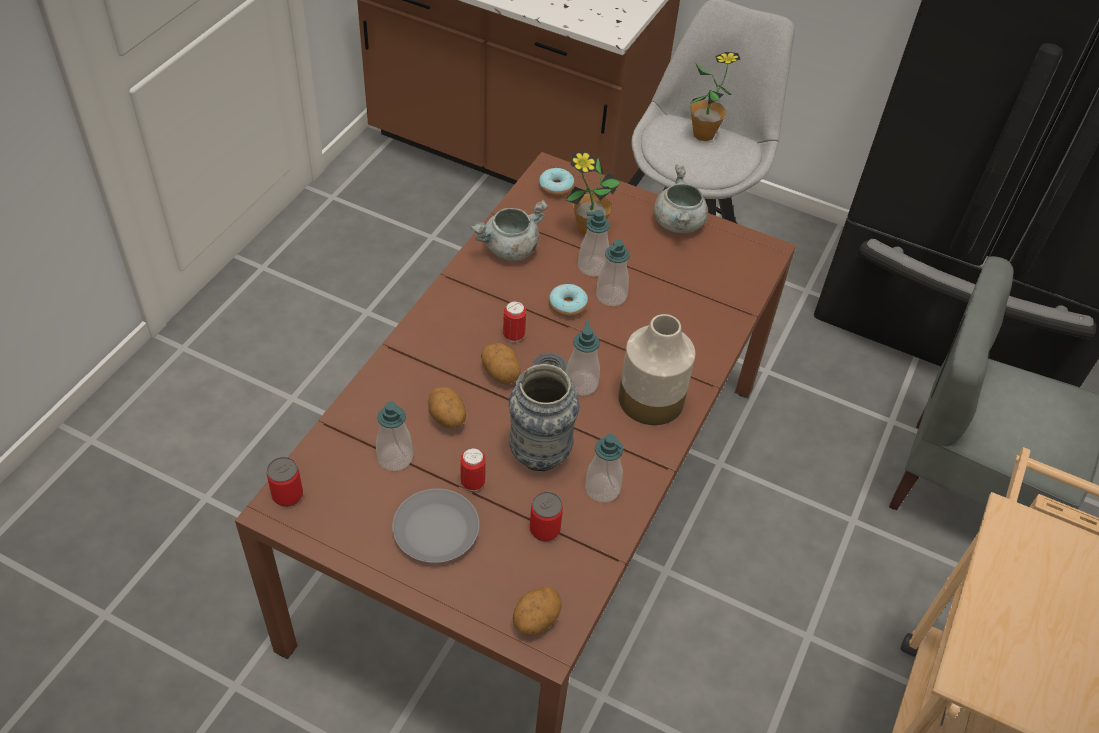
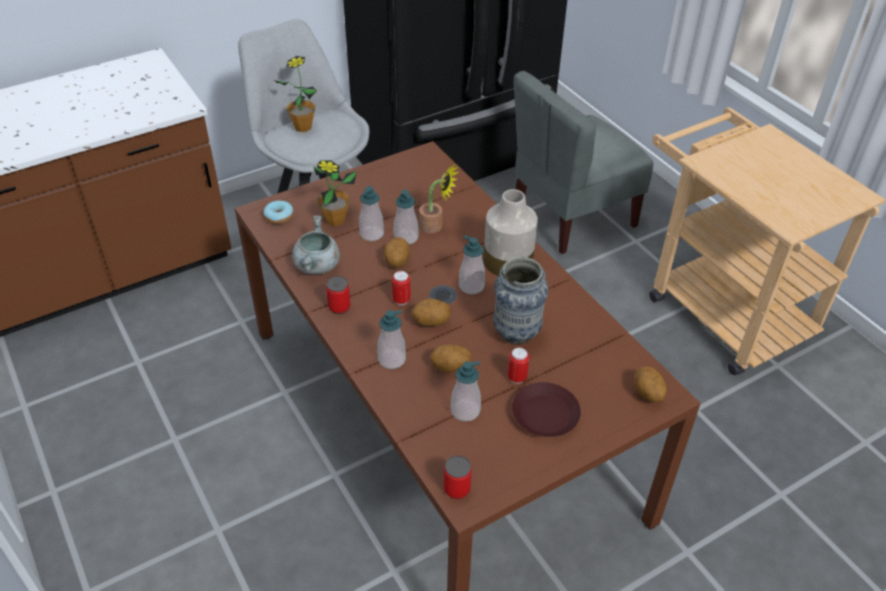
camera: 55 degrees left, 5 degrees down
grey plate [392,489,479,563] -> brown plate [512,382,581,437]
can [530,492,563,541] -> can moved to [326,276,351,314]
donut [549,284,588,317] -> potato [384,237,410,267]
soap dispenser [585,434,624,503] -> soap dispenser moved to [377,310,406,369]
grey cooking pot [654,165,708,233] -> none
none -> potted plant [419,164,459,233]

